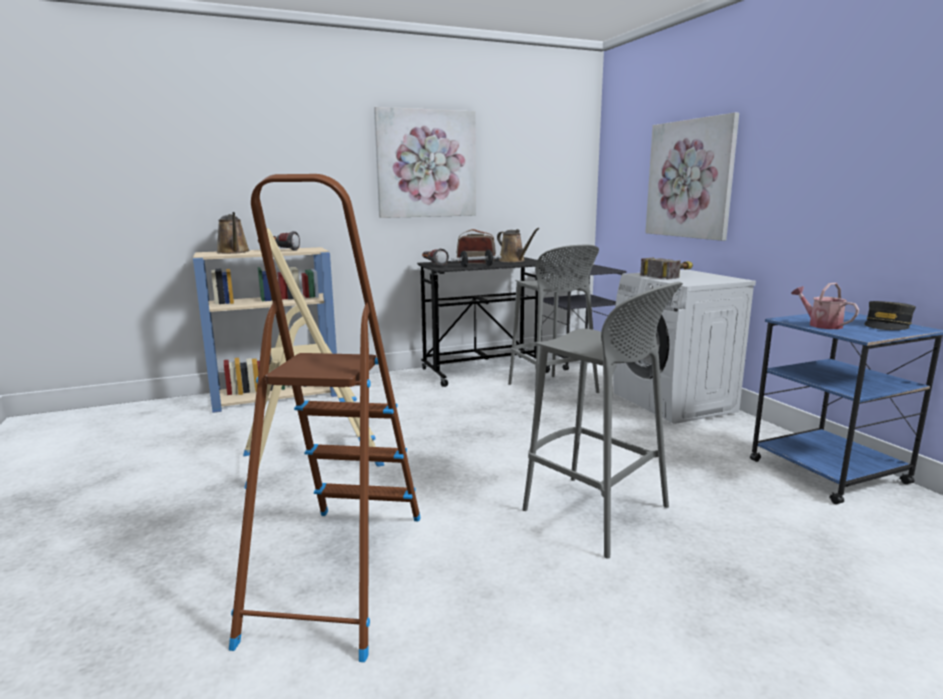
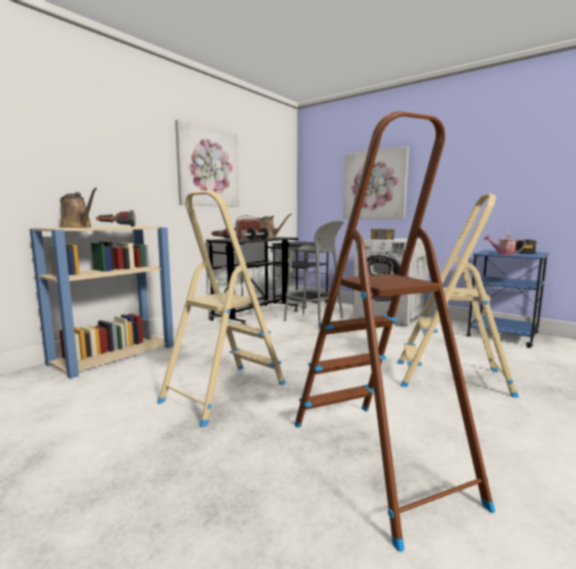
camera: 30 degrees left, 5 degrees down
grey stool [522,282,683,559] -> beige step ladder [397,193,519,398]

